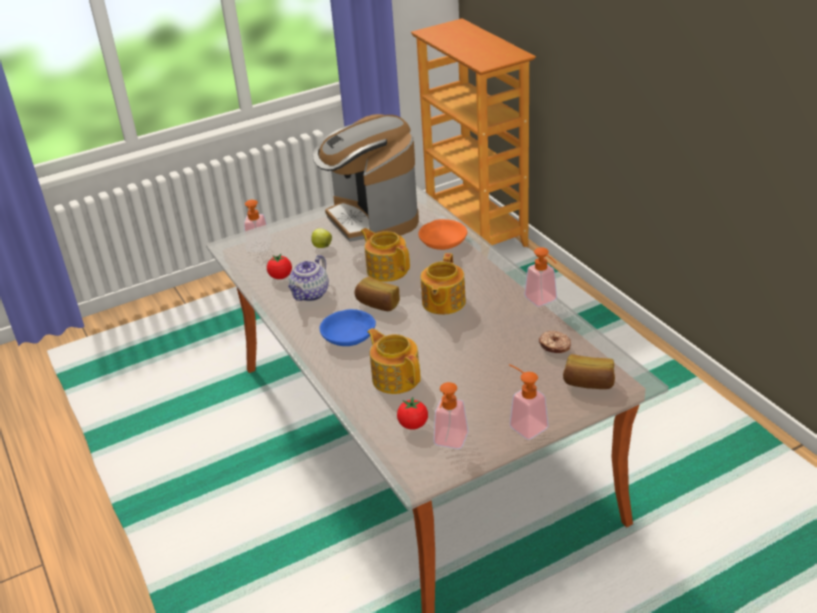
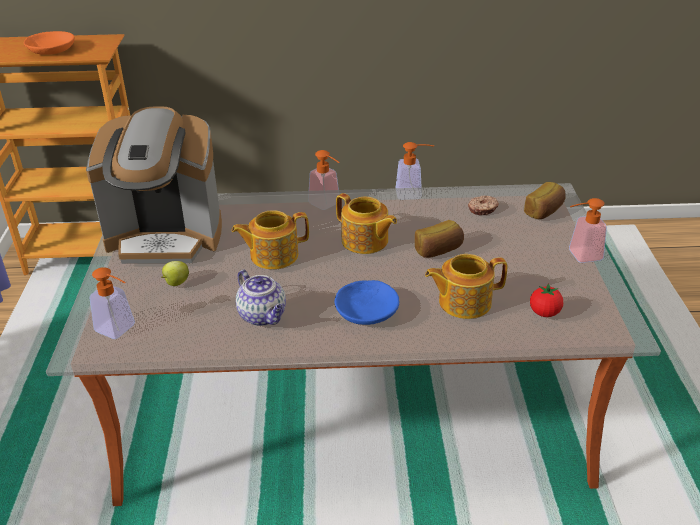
camera: 65 degrees left, 0 degrees up
tomato [267,254,292,279] -> none
bread [355,277,400,311] -> bread moved to [415,220,464,258]
orange bowl [418,219,467,250] -> orange bowl moved to [23,31,75,55]
soap dispenser [434,382,468,449] -> soap dispenser moved to [308,150,340,210]

